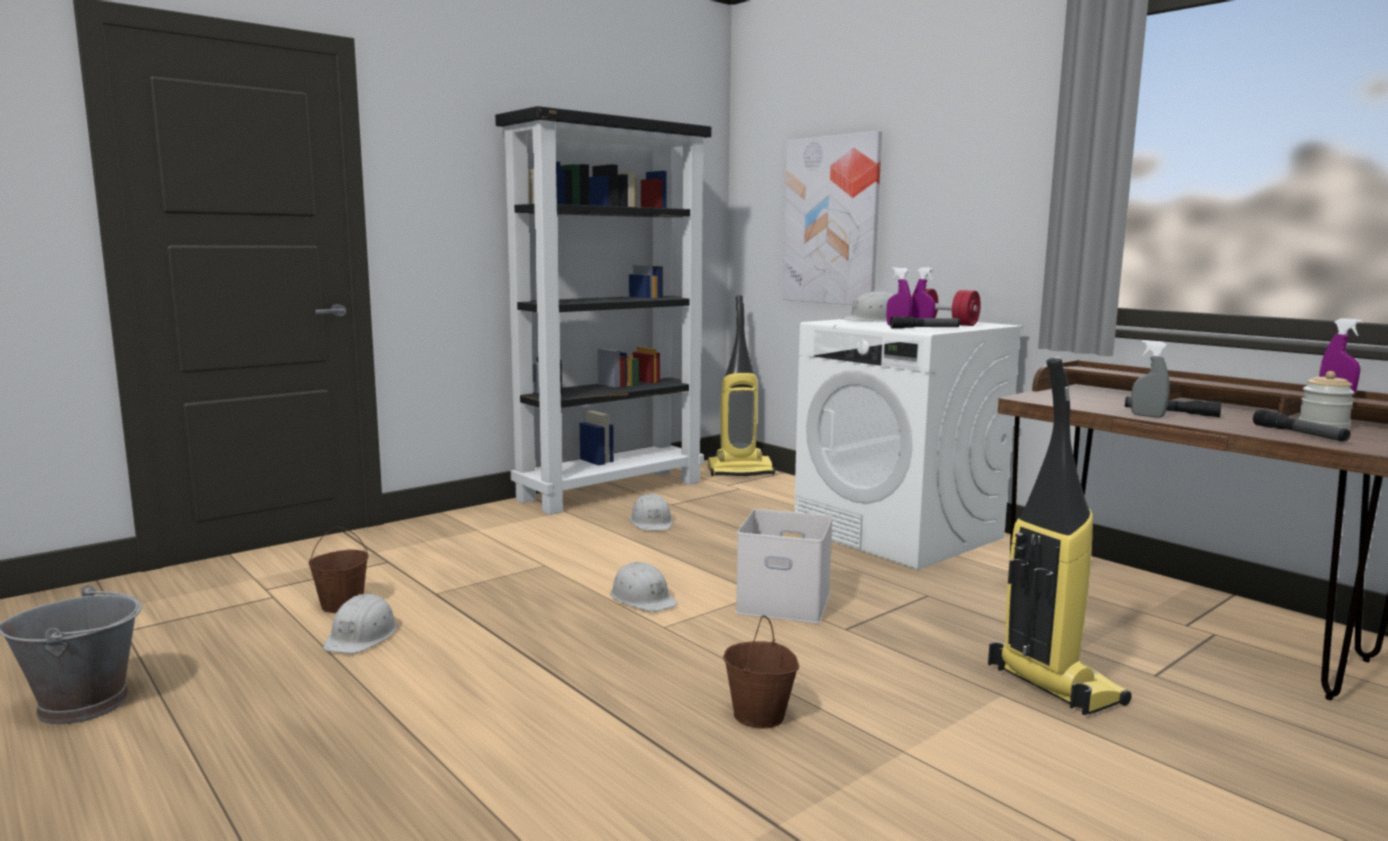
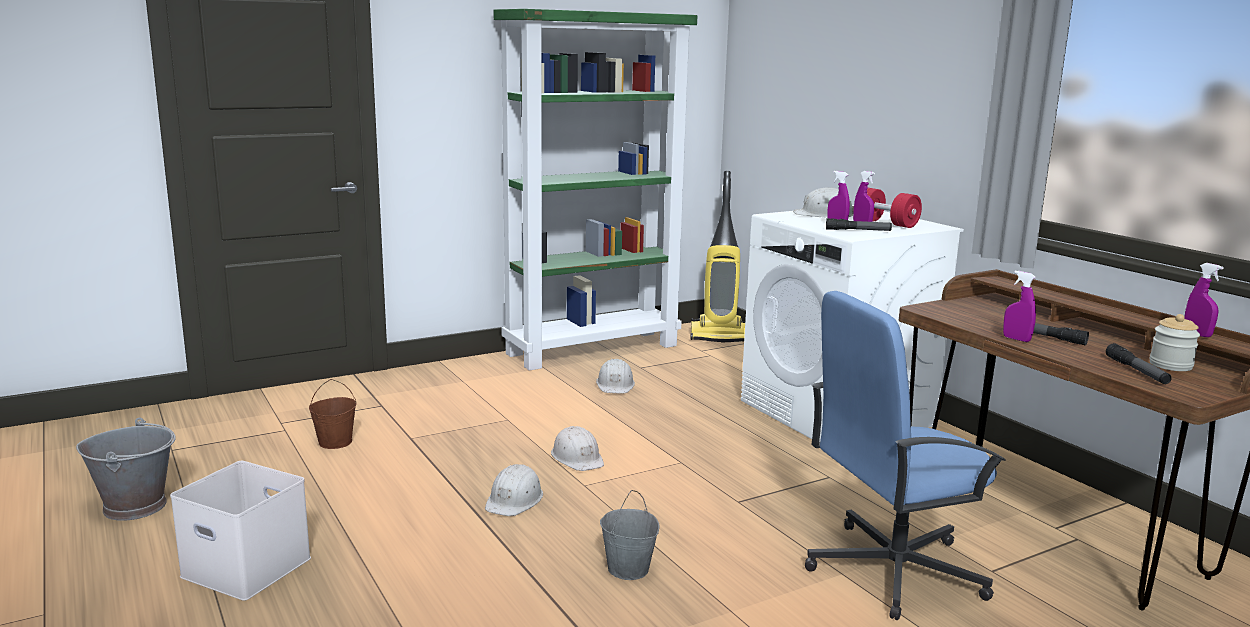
camera: 10 degrees right, 5 degrees up
white hard hat [323,594,398,654] -> white hard hat moved to [485,464,543,516]
black bookcase [495,106,712,515] -> green bookcase [493,9,697,371]
brown bucket [723,615,799,729] -> grey bucket [600,490,660,580]
white storage box [735,509,833,623] -> white storage box moved to [170,461,311,601]
picture [783,131,882,305] -> none
vacuum cleaner [988,357,1132,715] -> blue office chair [805,291,1006,620]
grey spray bottle [1131,340,1170,418] -> purple spray bottle [1003,271,1036,342]

